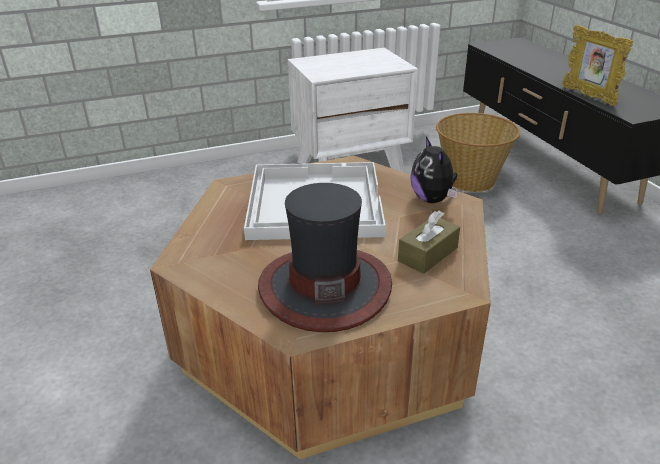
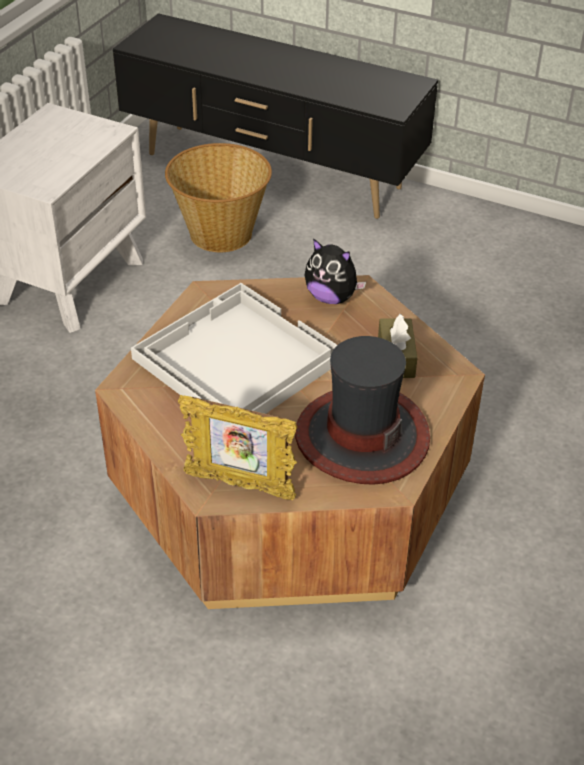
camera: 45 degrees left, 10 degrees up
picture frame [562,25,633,106] -> picture frame moved to [178,395,298,500]

